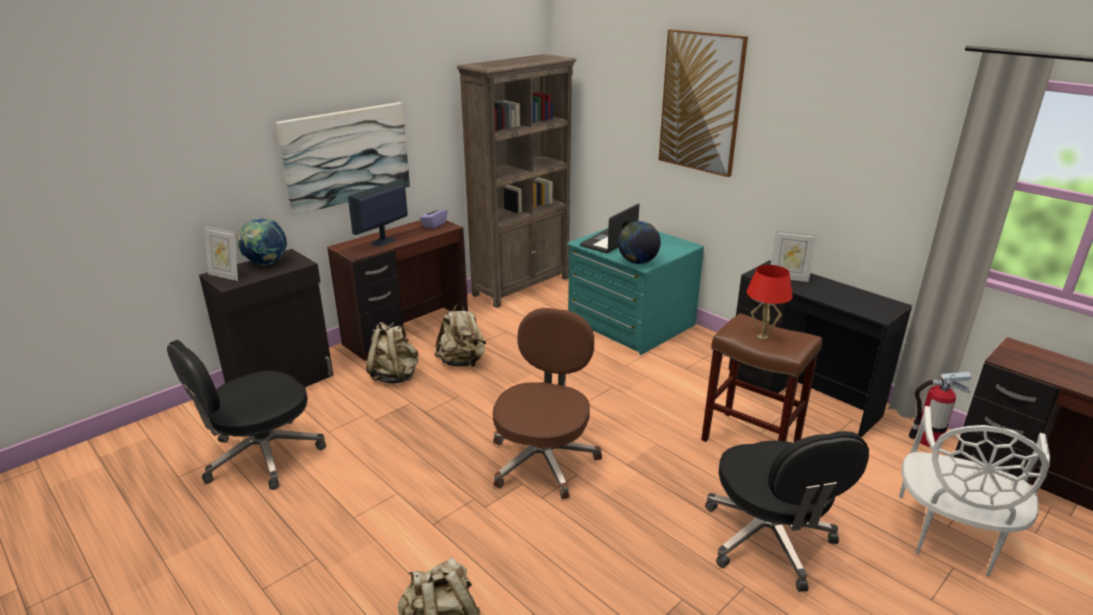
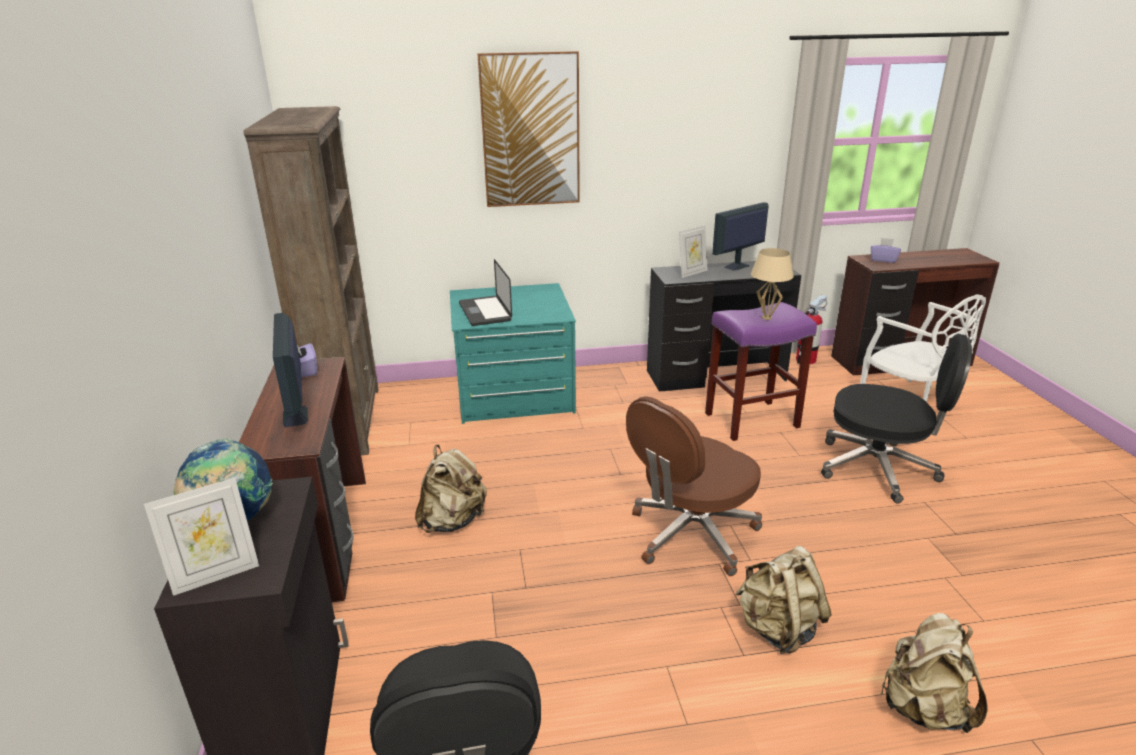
camera: 55 degrees left, 0 degrees up
picture [276,102,410,216] -> none
beige backpack [366,322,418,384] -> beige backpack moved to [735,546,831,654]
brown office chair [493,308,602,499] -> brown office chair turned 90 degrees counterclockwise [626,396,762,576]
globe [618,221,661,264] -> none
brown stool [701,313,822,442] -> purple stool [705,302,817,441]
red table lamp [746,265,793,340] -> beige table lamp [751,248,794,320]
none -> monitor [712,202,769,271]
none -> purple tissue box [871,238,901,263]

